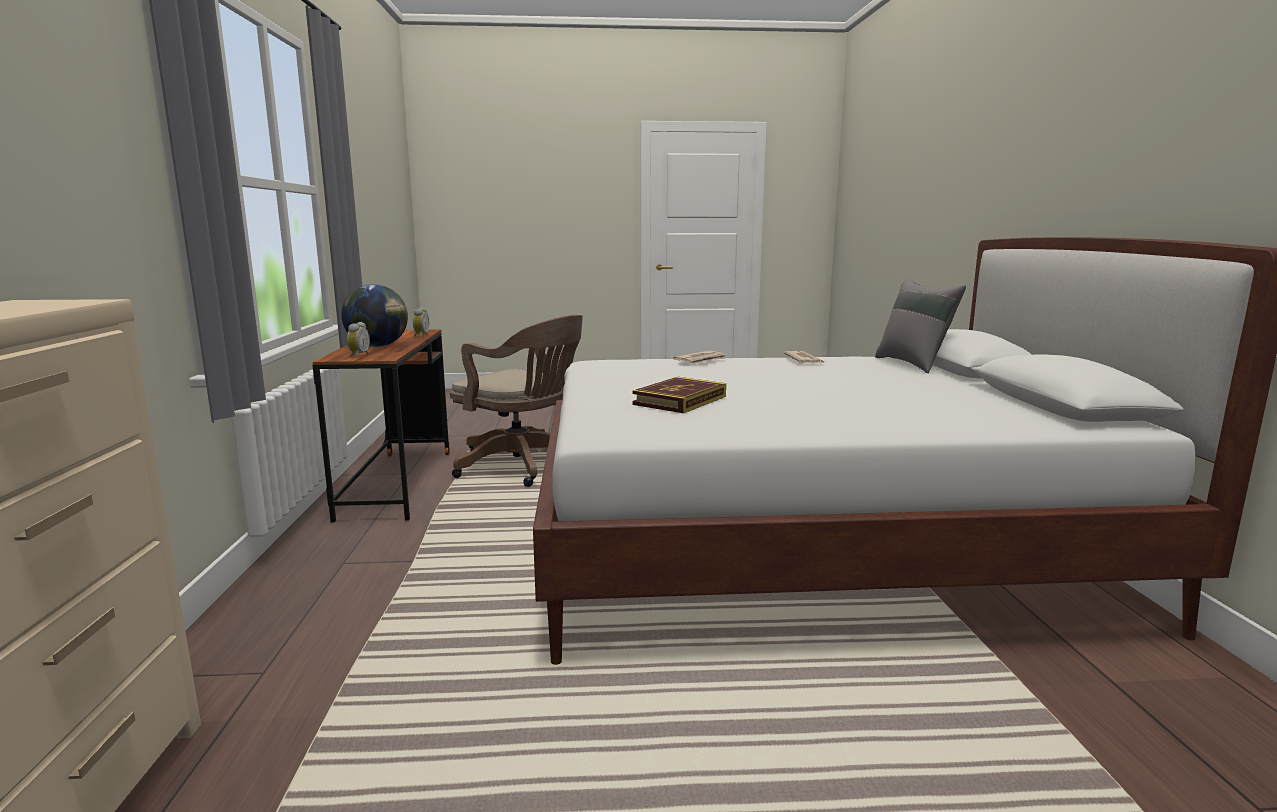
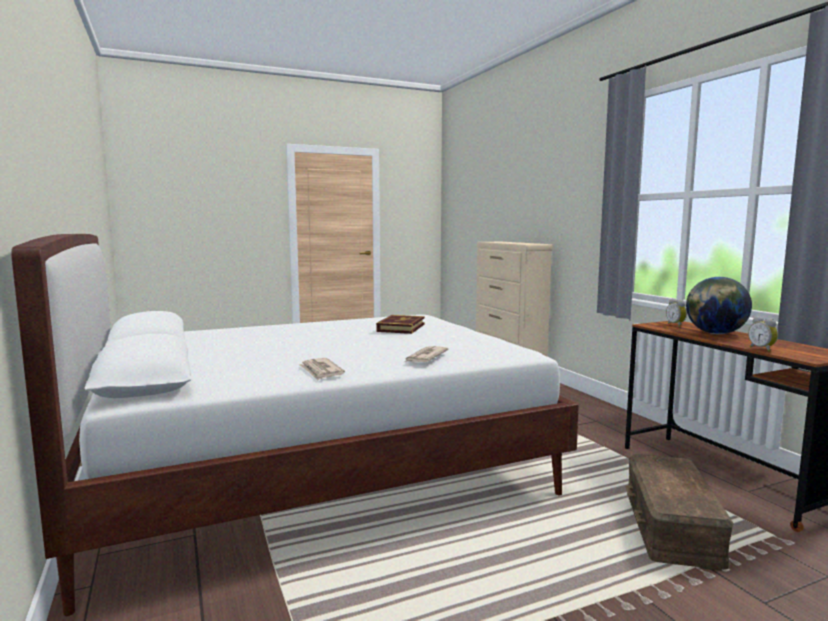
camera: 160 degrees right, 5 degrees down
brown office chair [450,315,583,487] -> brown storage box [626,454,734,571]
grey pillow [875,279,966,373] -> none

